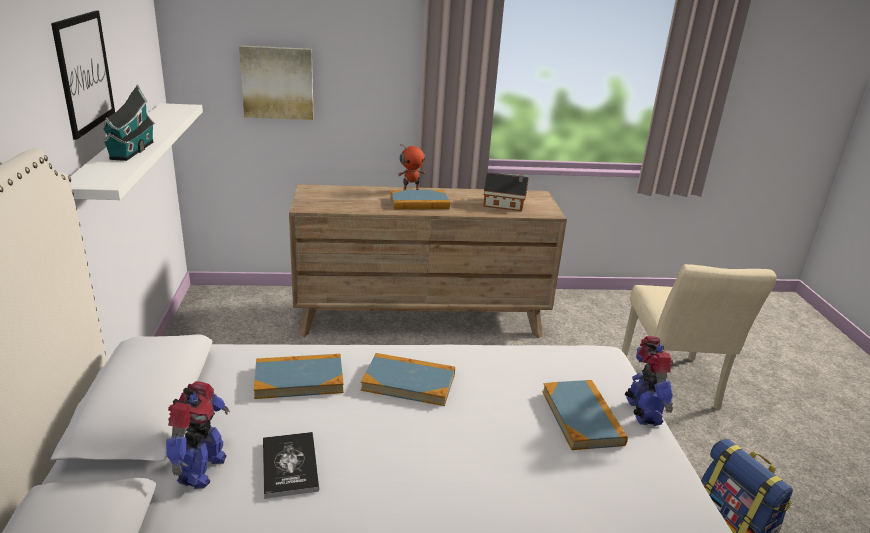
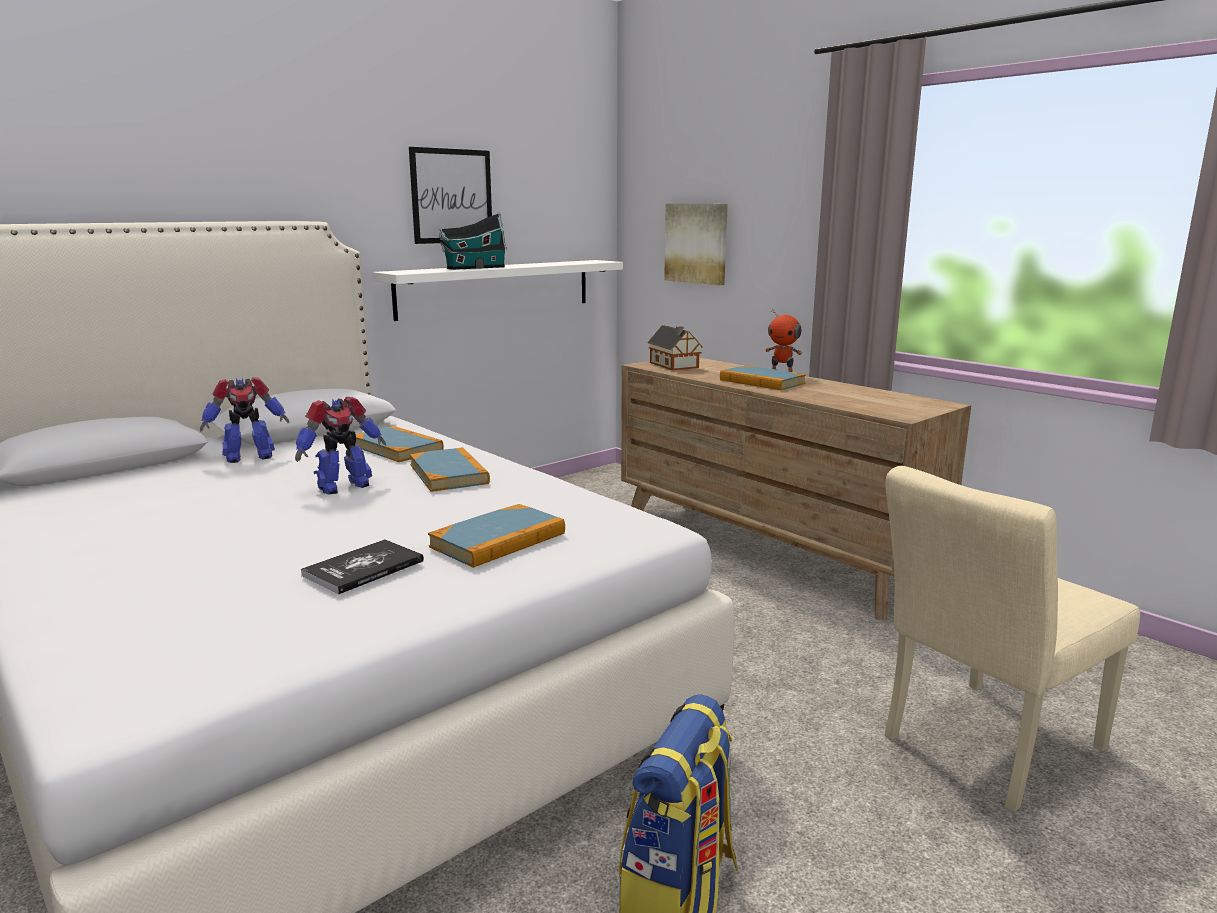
camera: 55 degrees right, 10 degrees down
book [263,432,319,499] -> book moved to [301,539,424,595]
toy house [483,172,529,211] -> toy house moved to [647,325,703,370]
toy robot [625,336,673,426] -> toy robot moved to [295,397,386,494]

